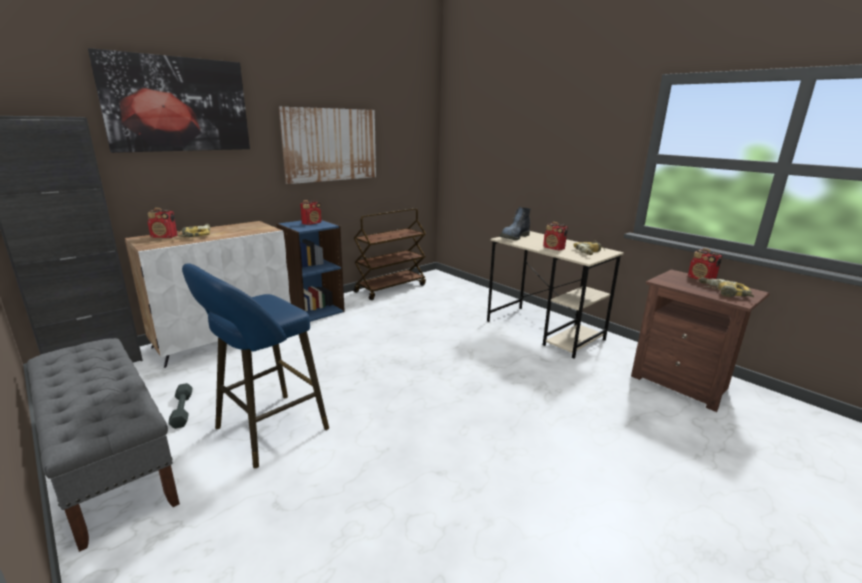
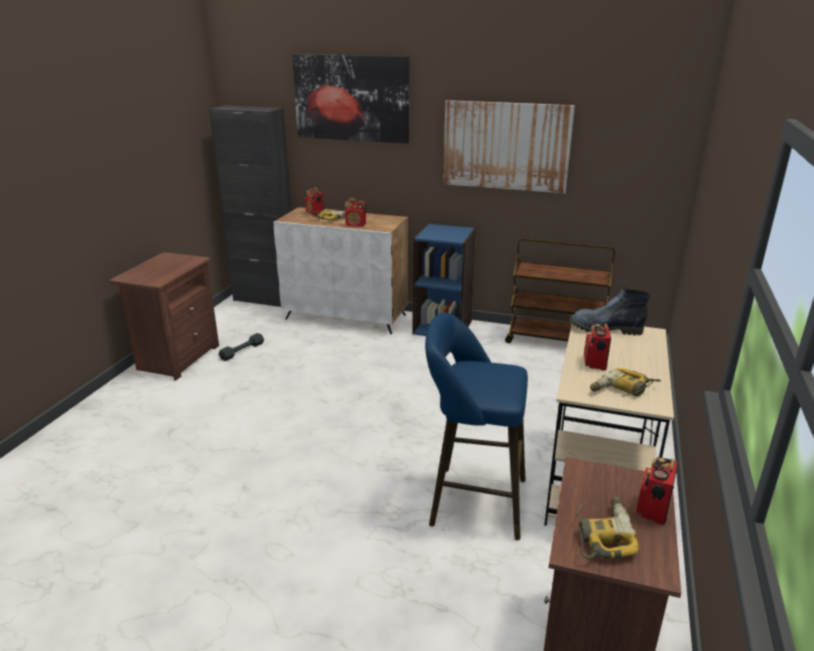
camera: 60 degrees right, 5 degrees up
grey bench [27,338,180,552] -> brown nightstand [108,252,219,380]
blue stool [182,263,329,468] -> blue stool moved to [425,312,528,540]
radio [300,200,322,225] -> radio moved to [345,198,366,226]

